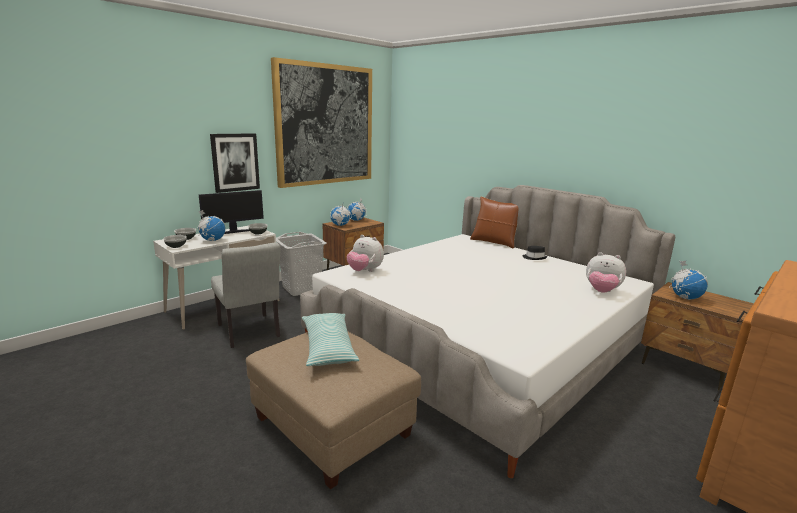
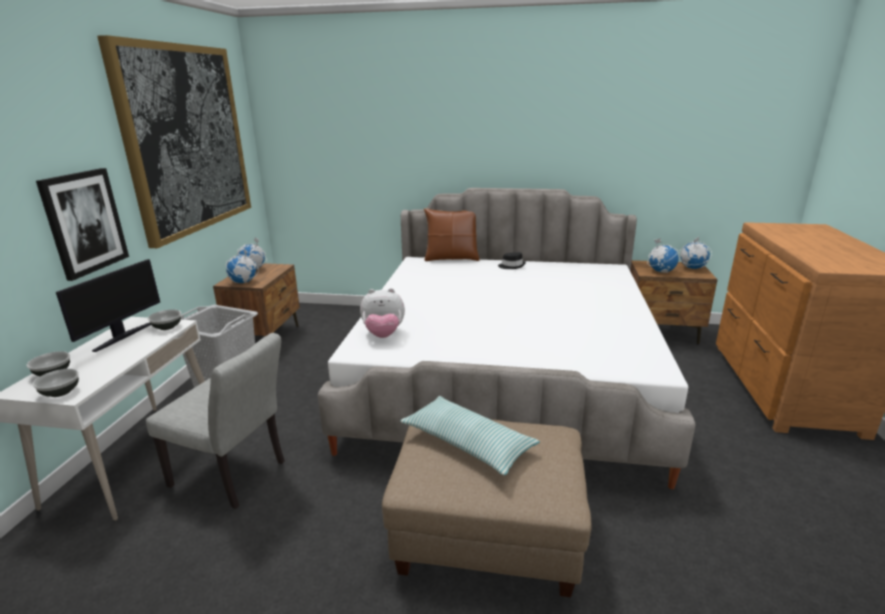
camera: 35 degrees left, 5 degrees up
globe [197,210,225,241] -> globe moved to [678,236,712,269]
plush toy [586,252,626,293] -> none

